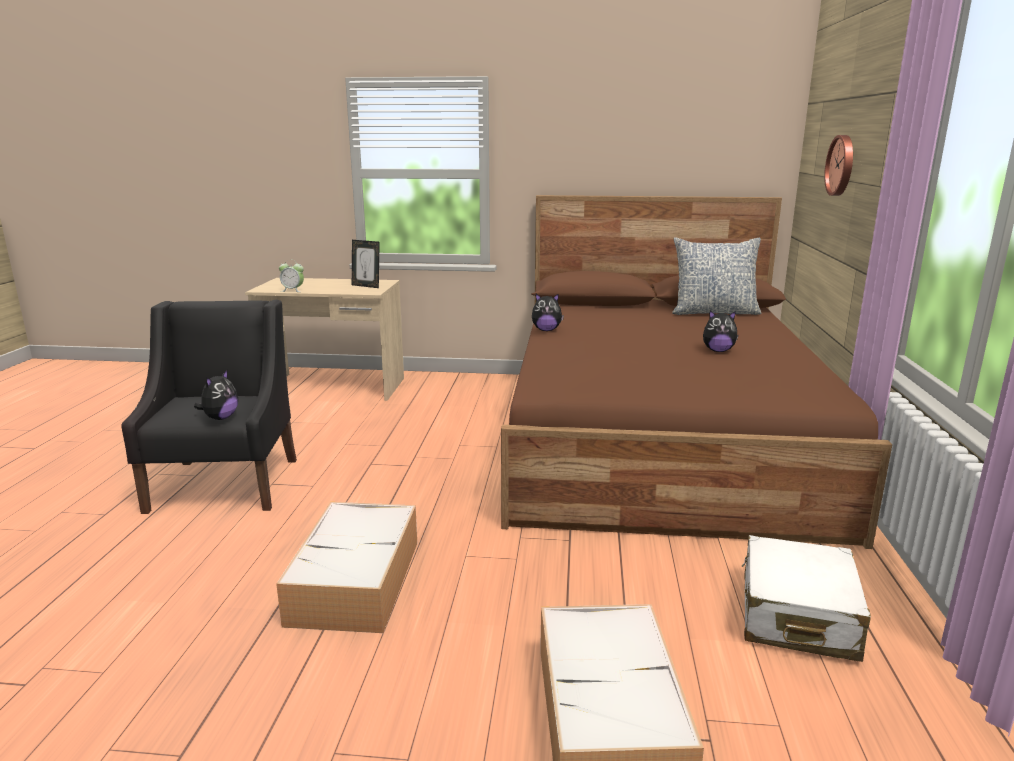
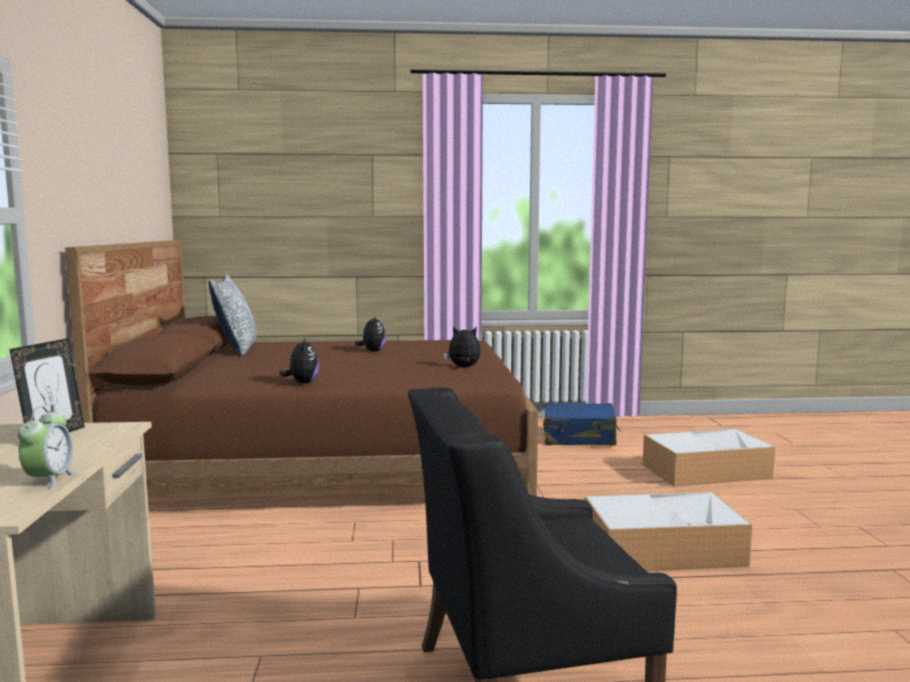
camera: 100 degrees left, 10 degrees down
plush toy [194,370,238,420] -> plush toy moved to [444,326,481,367]
white suitcase [742,535,871,662] -> blue suitcase [543,403,621,446]
wall clock [824,135,853,196] -> none

